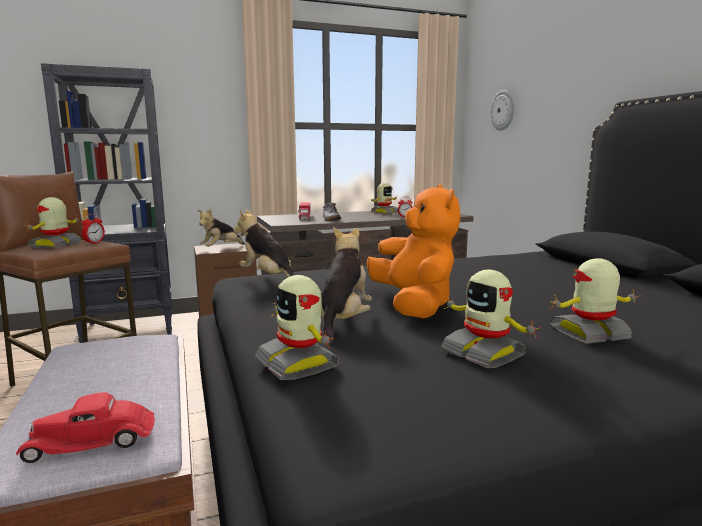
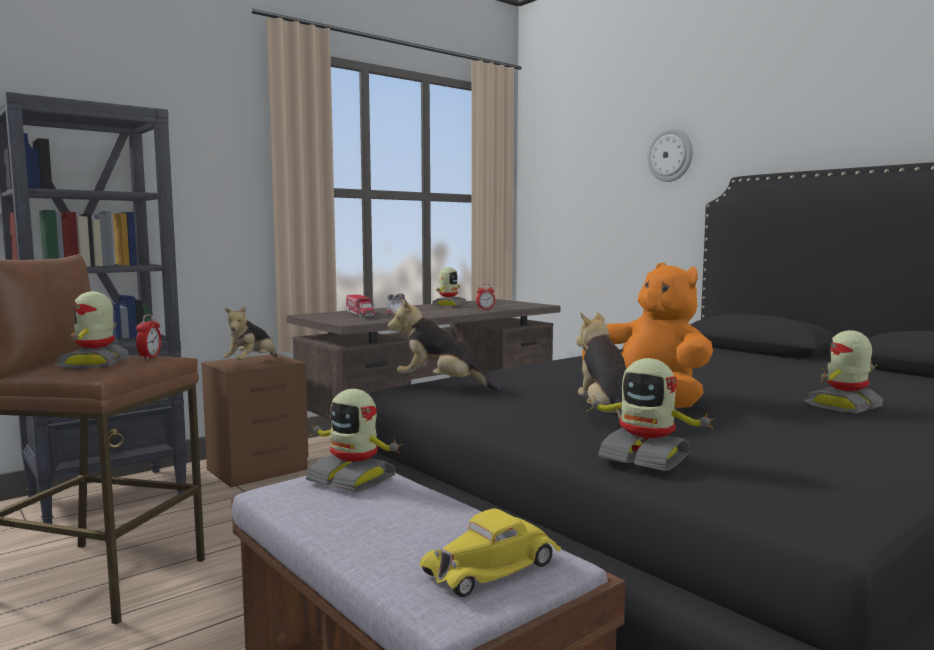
camera: 20 degrees left, 5 degrees down
red toy car [16,392,155,463] -> yellow toy car [419,508,561,597]
toy robot [441,270,541,368] -> toy robot moved to [306,389,403,492]
wall clock [490,90,515,131] -> wall clock moved to [647,128,693,182]

